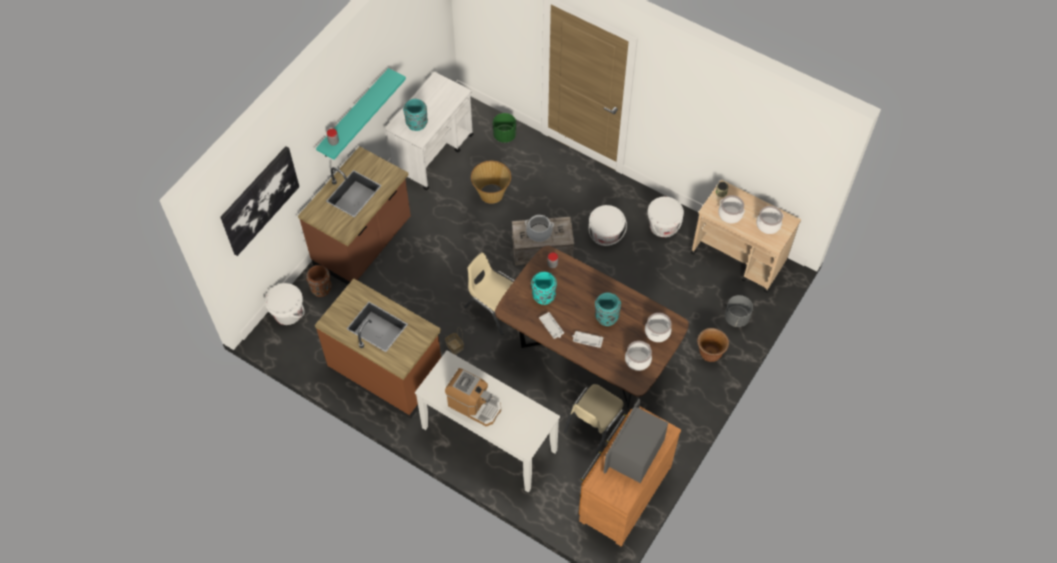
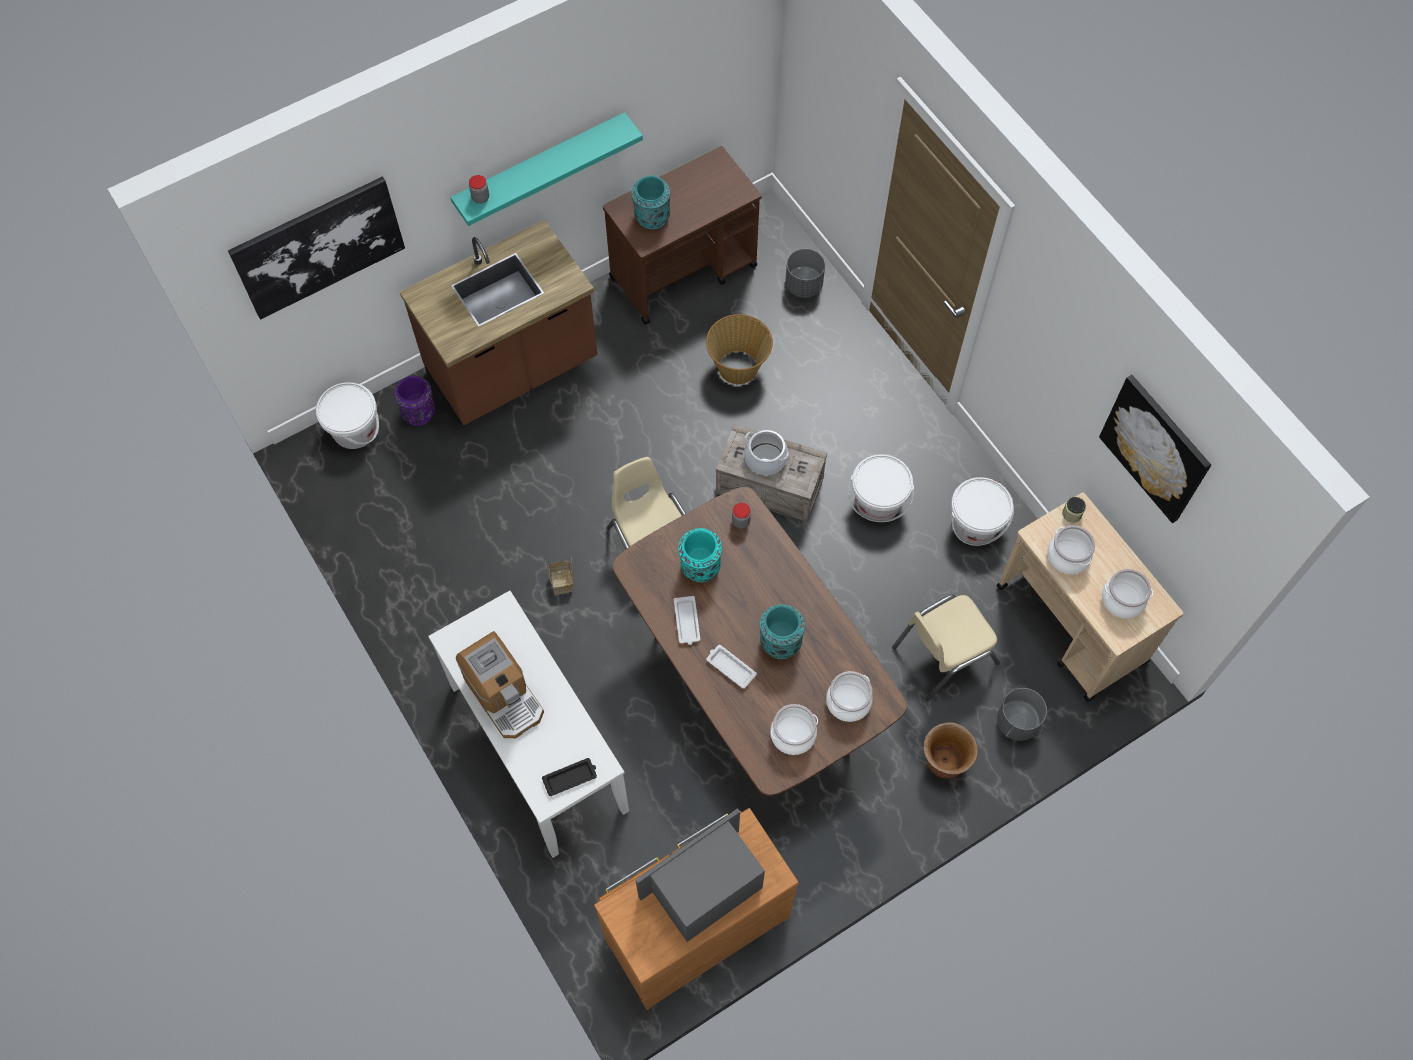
camera: 25 degrees right, 5 degrees up
brown vase [306,265,332,297] -> purple vase [394,375,435,426]
brown counter [315,278,441,419] -> none
white cart [385,72,473,190] -> brown cart [603,146,762,325]
green planter [493,113,516,143] -> grey planter [785,249,825,298]
beige chair [564,384,627,454] -> beige chair moved to [892,595,1000,701]
none -> black tray [542,758,597,796]
none -> picture [1099,375,1211,523]

